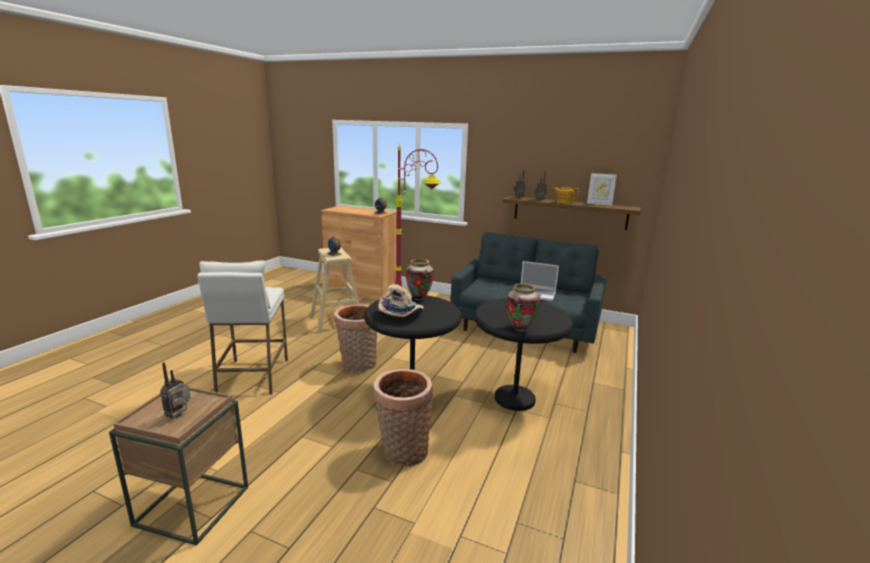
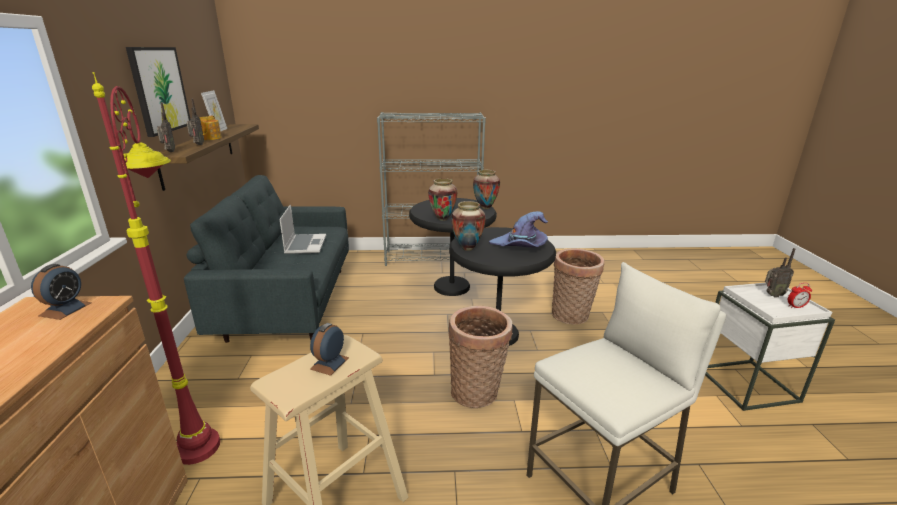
camera: 115 degrees left, 5 degrees up
brown side table [109,387,248,546] -> white side table [705,283,835,411]
beige hat [378,284,424,317] -> purple hat [489,211,548,247]
none -> picture [126,47,191,137]
none -> grey bookcase [377,112,486,266]
none -> vase [428,178,457,221]
none -> alarm clock [788,283,812,308]

